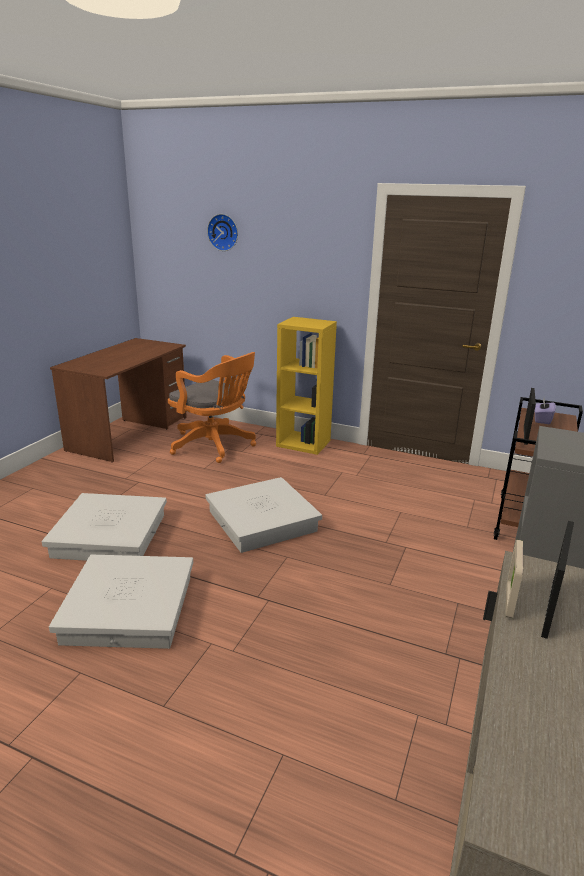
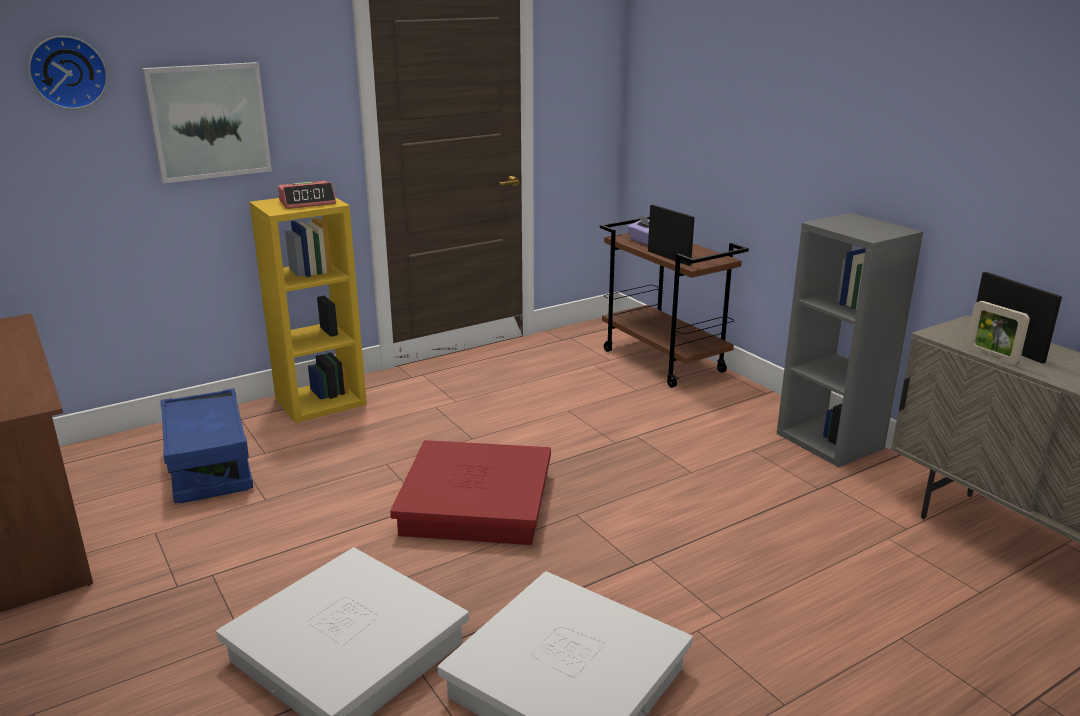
camera: 55 degrees left, 0 degrees up
orange office chair [168,352,256,463] -> blue storage box [160,388,253,503]
white storage box [206,477,322,553] -> red storage box [390,440,551,545]
none -> picture [142,62,272,184]
none -> alarm clock [278,181,336,209]

